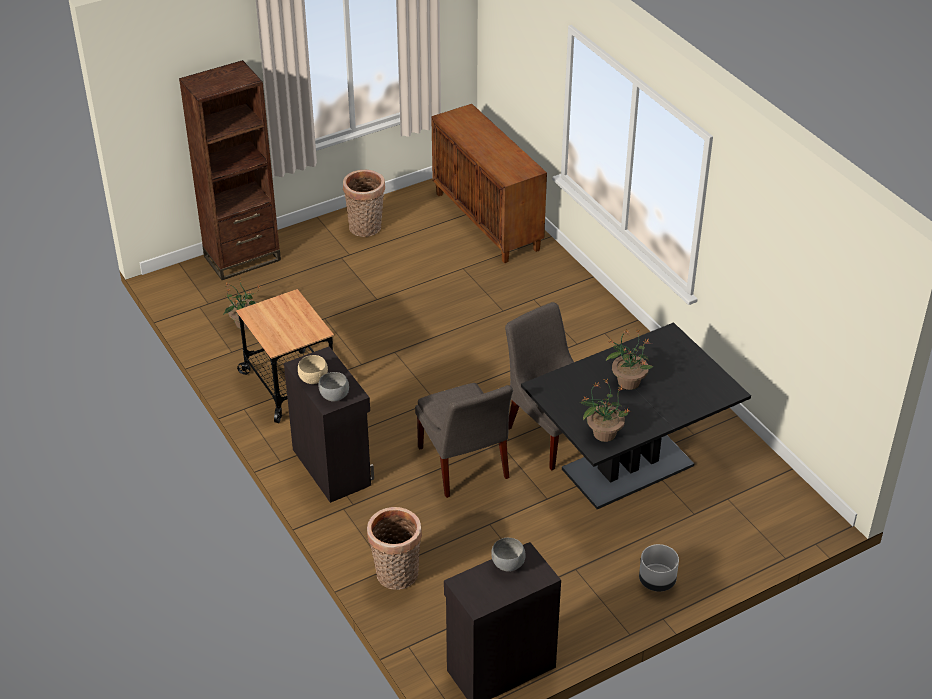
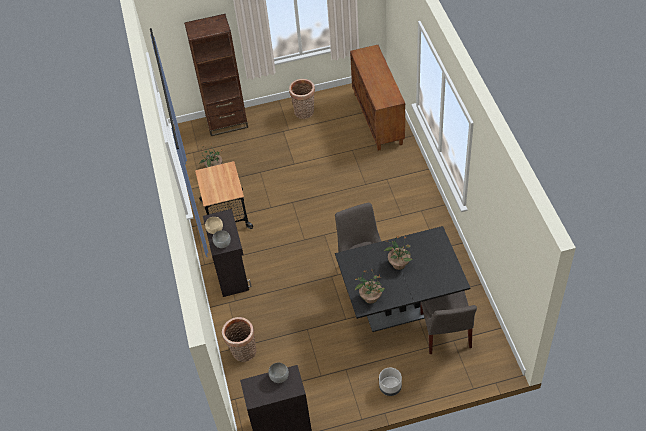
camera: 20 degrees right, 10 degrees up
grey chair [415,383,513,498] -> grey chair moved to [420,291,477,354]

